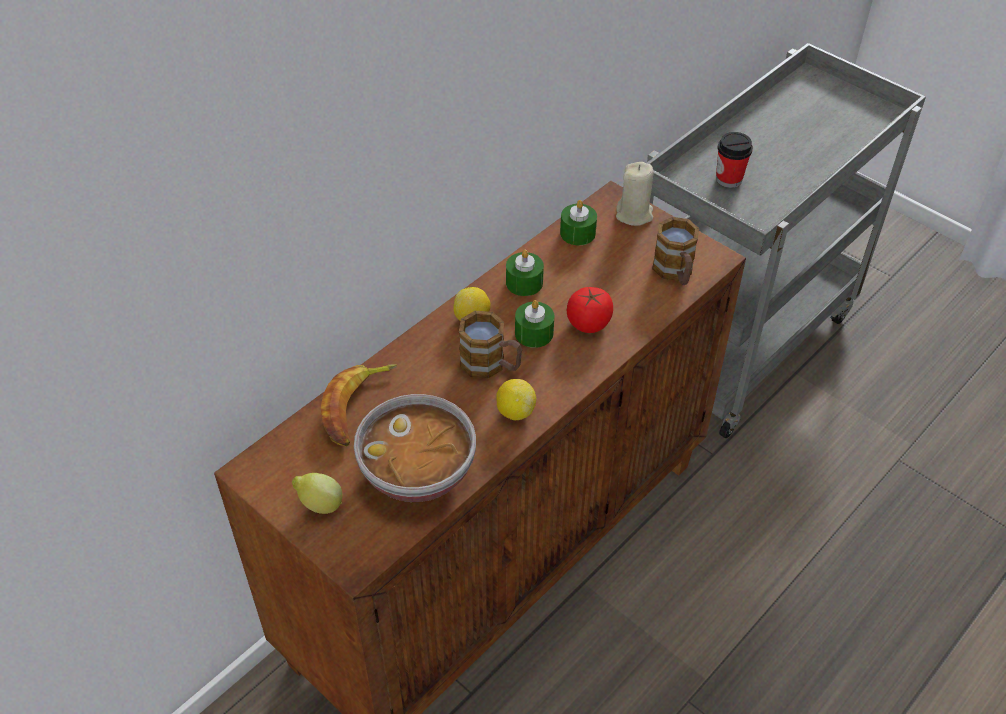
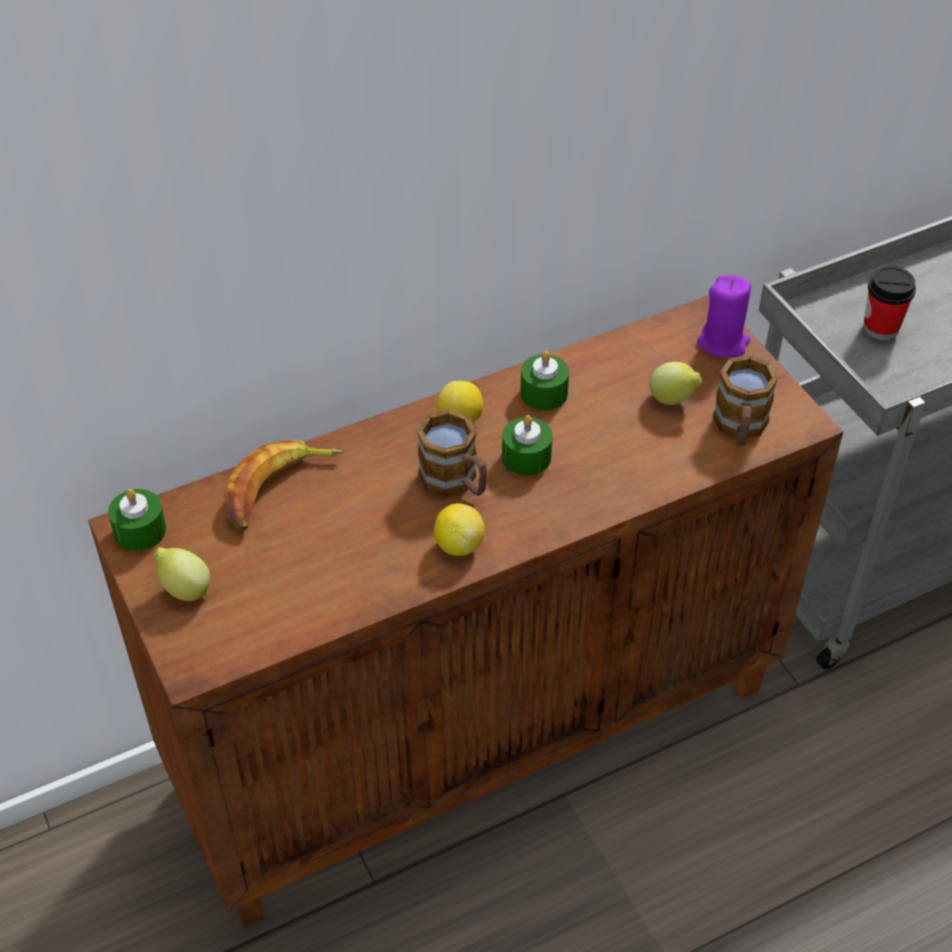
camera: 20 degrees right, 0 degrees up
bowl [354,394,476,502] -> none
green candle [560,200,597,245] -> green candle moved to [108,489,166,551]
tomato [567,287,613,333] -> none
beige candle [616,162,653,226] -> purple candle [697,275,752,358]
none -> lemon [649,362,702,405]

